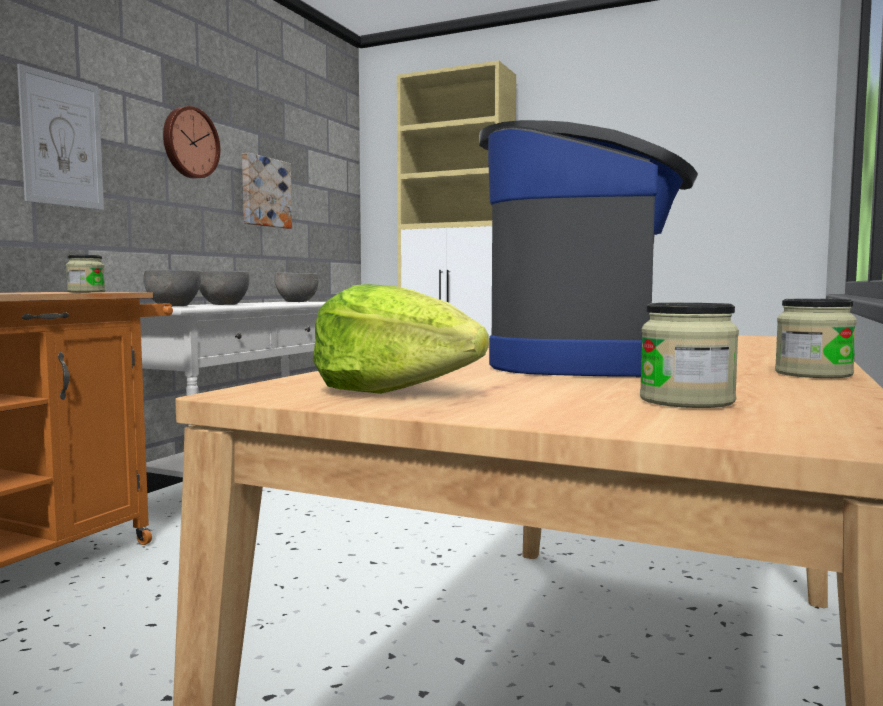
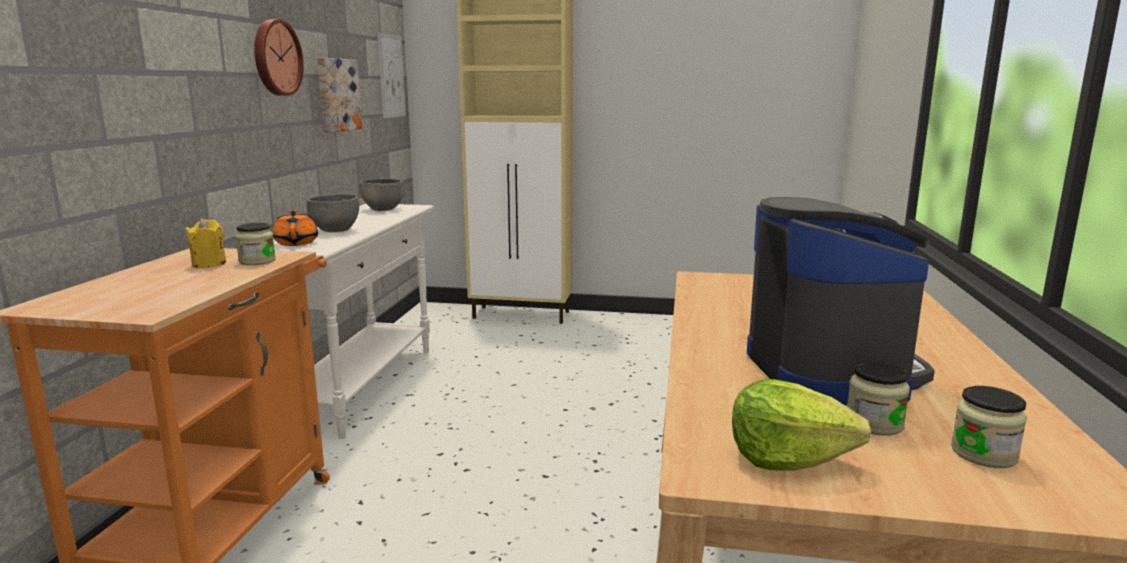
camera: 15 degrees left, 10 degrees up
picture [17,64,104,210] -> picture moved to [378,32,406,118]
grey bowl [143,270,201,306] -> orange teapot [272,210,318,246]
jar [775,299,857,378] -> jar moved to [847,361,910,436]
none -> yellow candle [186,218,227,268]

